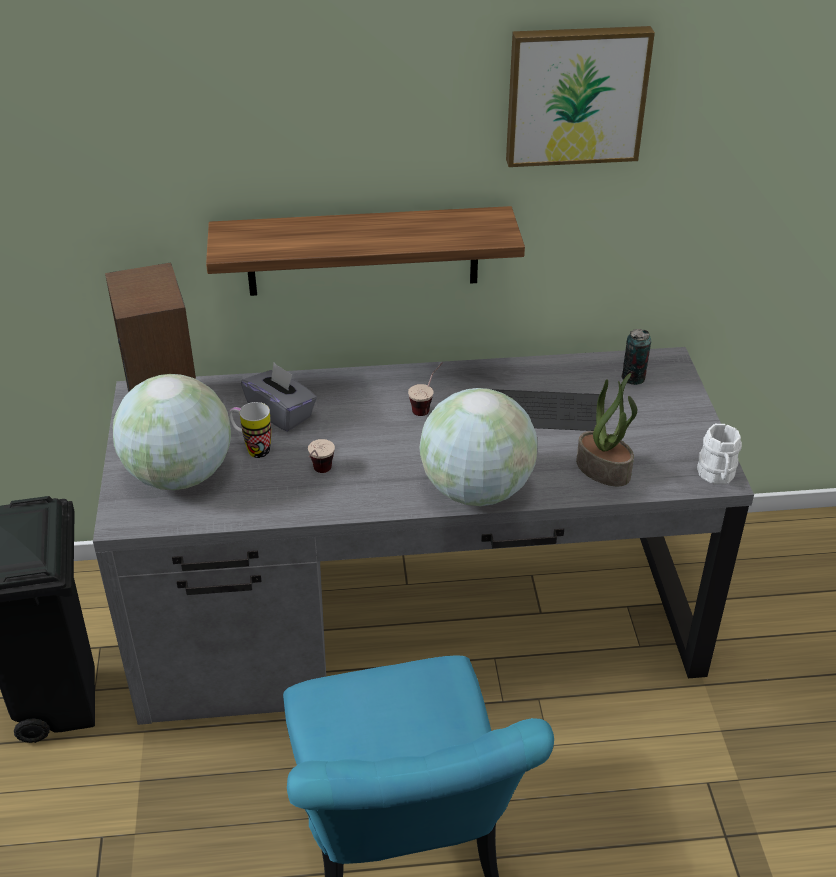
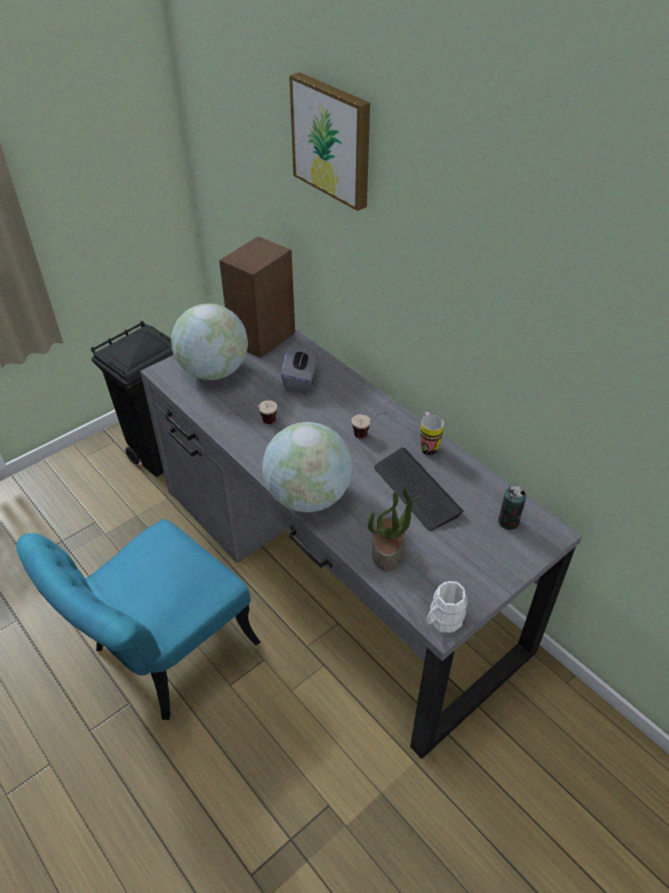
camera: 55 degrees right, 5 degrees up
shelf [206,206,525,296] -> none
mug [229,402,271,458] -> mug moved to [420,412,444,456]
picture [506,26,655,167] -> picture moved to [289,72,370,211]

